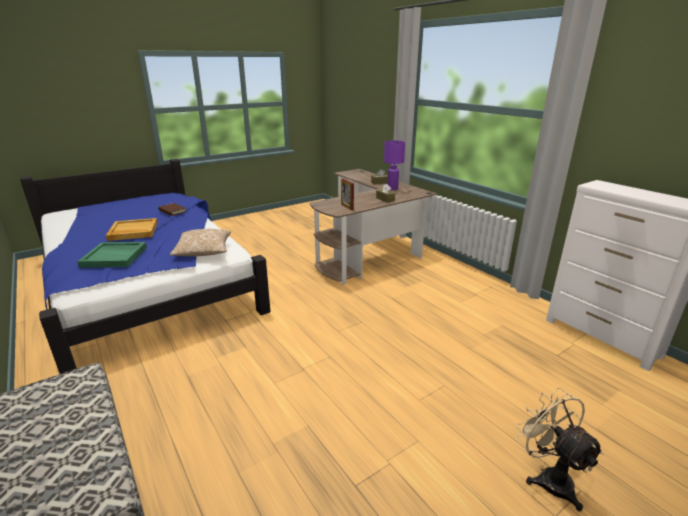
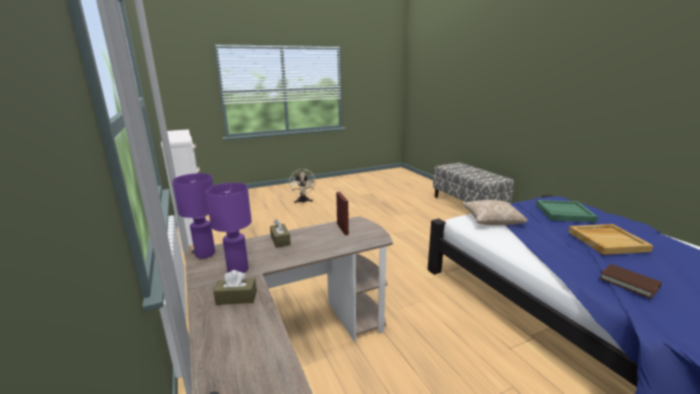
camera: 170 degrees left, 5 degrees down
none -> purple table lamp [172,173,215,258]

